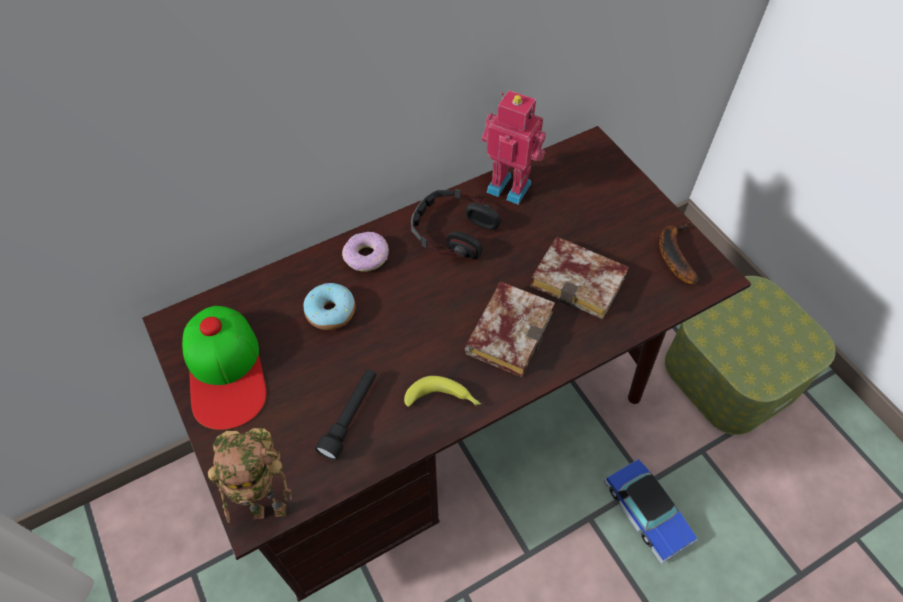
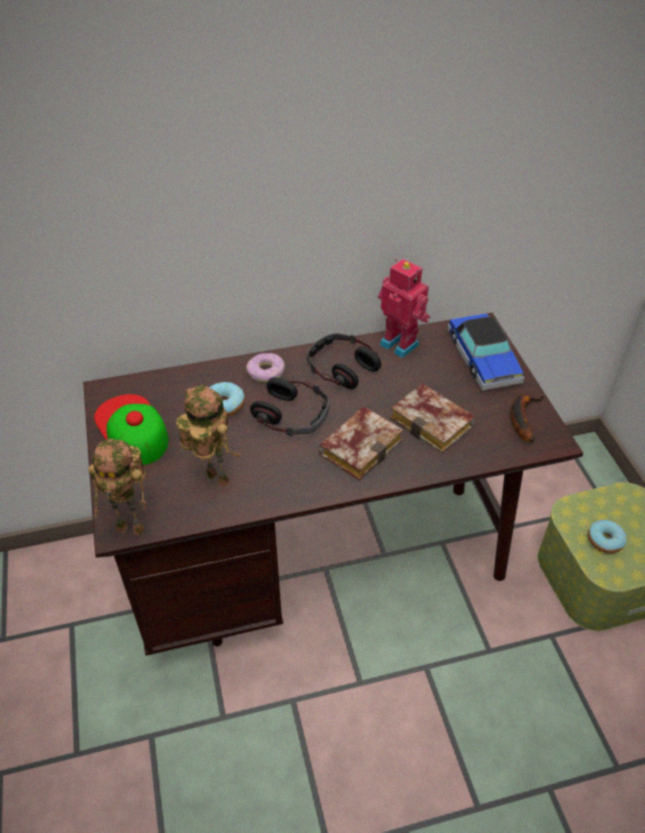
camera: 15 degrees right, 10 degrees down
cap [182,306,266,430] -> cap turned 150 degrees clockwise [94,394,169,465]
black flashlight [315,369,376,460] -> toy robot [176,385,242,487]
banana [404,376,481,407] -> none
toy car [603,459,697,564] -> toy car moved to [447,313,524,390]
none -> headphones [250,378,330,436]
none -> donut [588,520,627,553]

